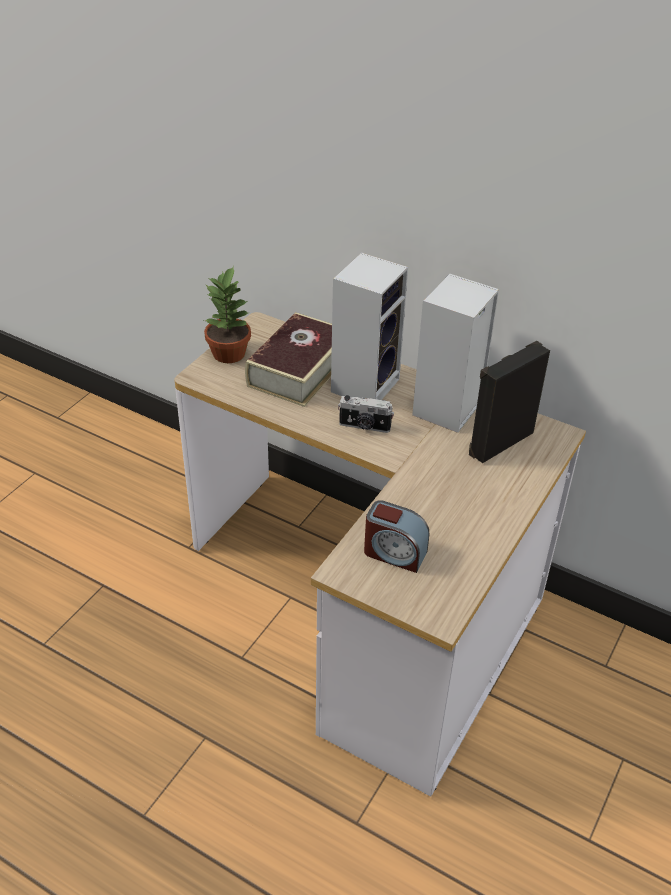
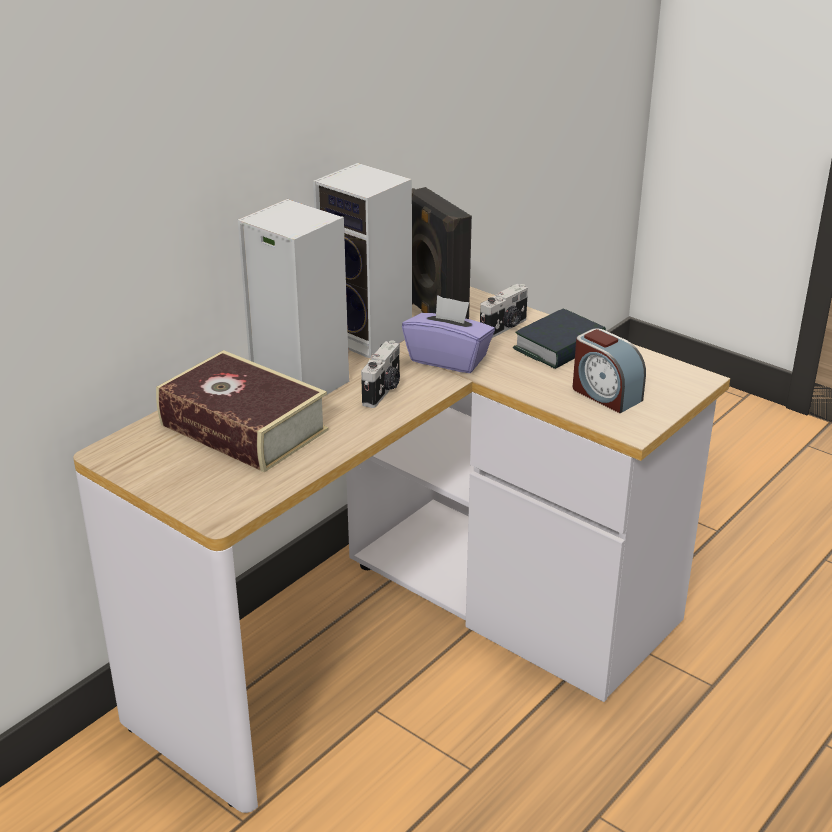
camera: 80 degrees left, 10 degrees down
potted plant [204,266,251,363] -> none
alarm clock [364,500,429,573] -> alarm clock turned 105 degrees clockwise [573,329,646,413]
none -> purple tissue box [402,295,495,373]
none -> camera [480,284,528,338]
none -> book [513,308,606,369]

